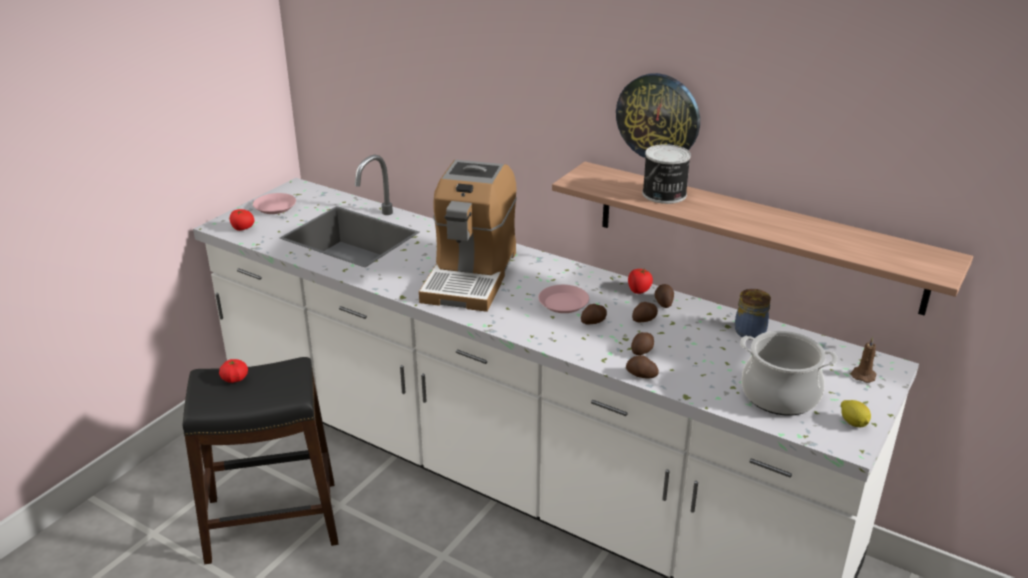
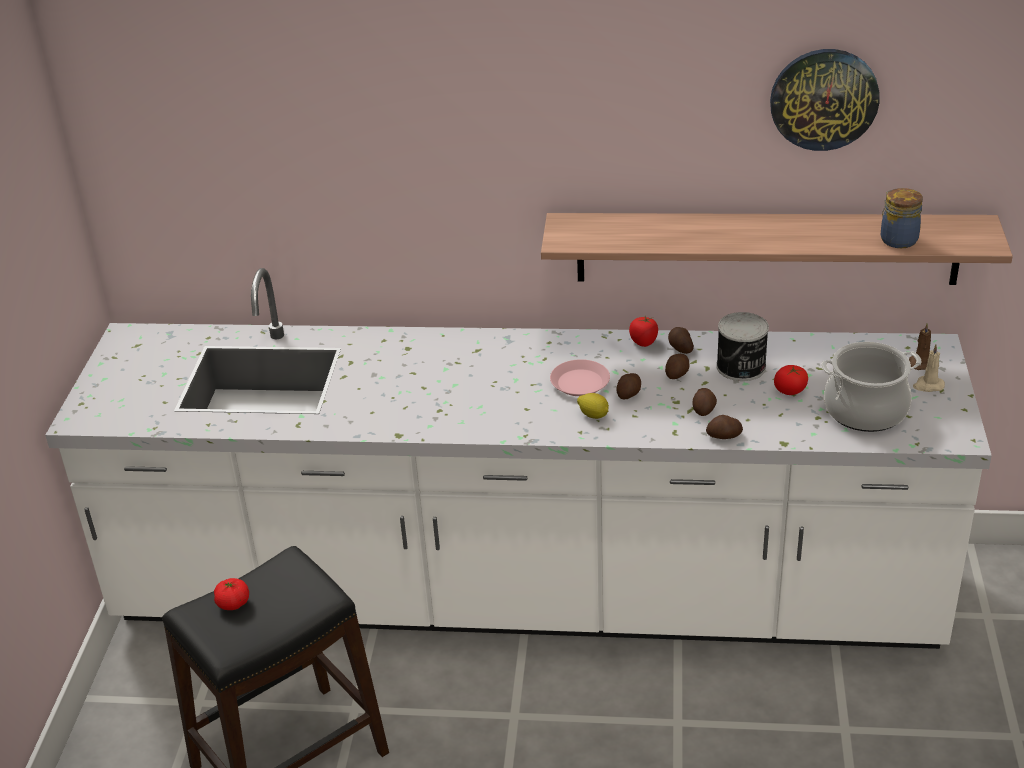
camera: 25 degrees left, 5 degrees up
tomato [230,209,254,231] -> tomato moved to [774,365,808,395]
pink plate [253,193,296,214] -> none
coffee machine [419,160,517,312] -> none
wall clock [616,73,700,158] -> wall clock moved to [770,49,880,151]
can [642,144,691,204] -> can moved to [716,312,769,381]
jar [735,289,771,340] -> jar moved to [881,188,923,248]
lemon [841,400,871,427] -> lemon moved to [577,393,609,419]
none -> beige candle [913,344,945,392]

